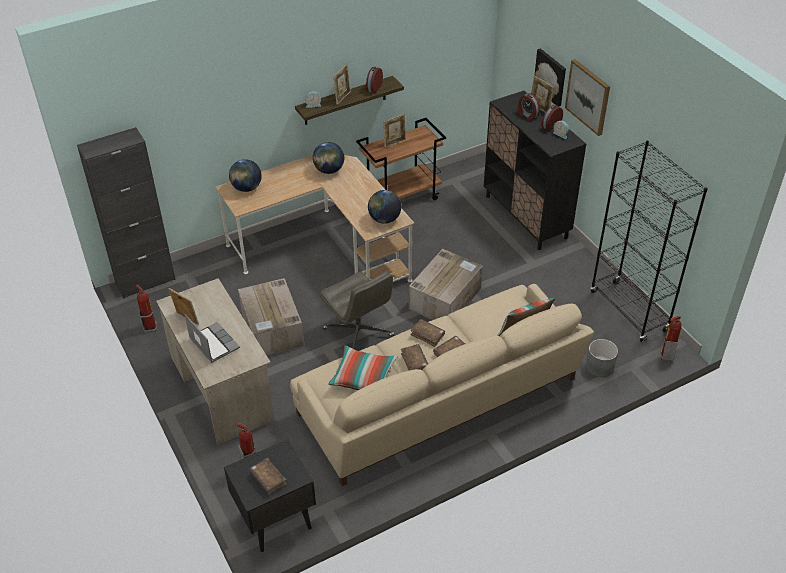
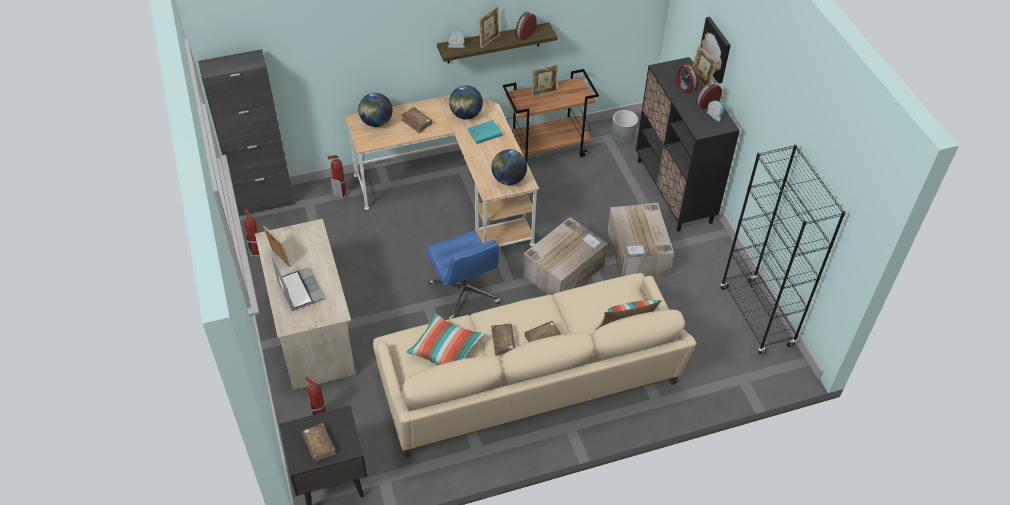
camera: 10 degrees right, 5 degrees up
cardboard box [238,278,304,355] -> cardboard box moved to [607,203,674,277]
grey office chair [320,271,395,349] -> blue office chair [427,231,500,319]
brown book [410,319,445,347] -> brown book moved to [401,107,432,134]
picture [565,59,610,136] -> none
grey planter [586,339,618,377] -> grey planter moved to [611,110,638,144]
fire extinguisher [661,316,682,361] -> fire extinguisher moved to [327,155,349,199]
none -> turquoise book [468,120,502,144]

